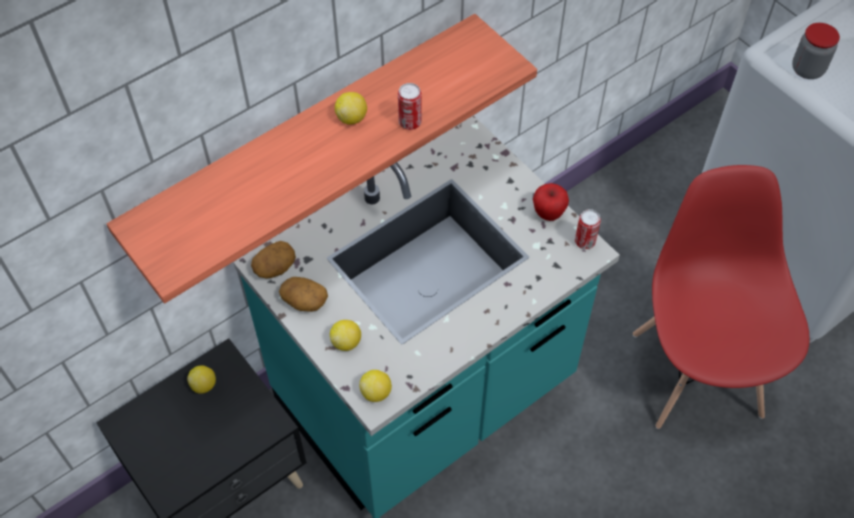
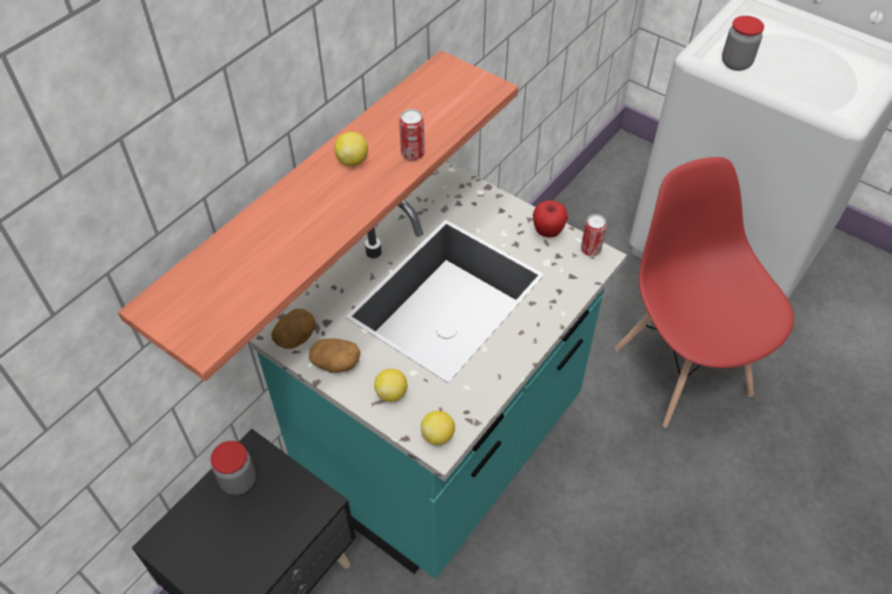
camera: 15 degrees left, 5 degrees down
lemon [187,365,216,394] -> jar [211,441,256,495]

